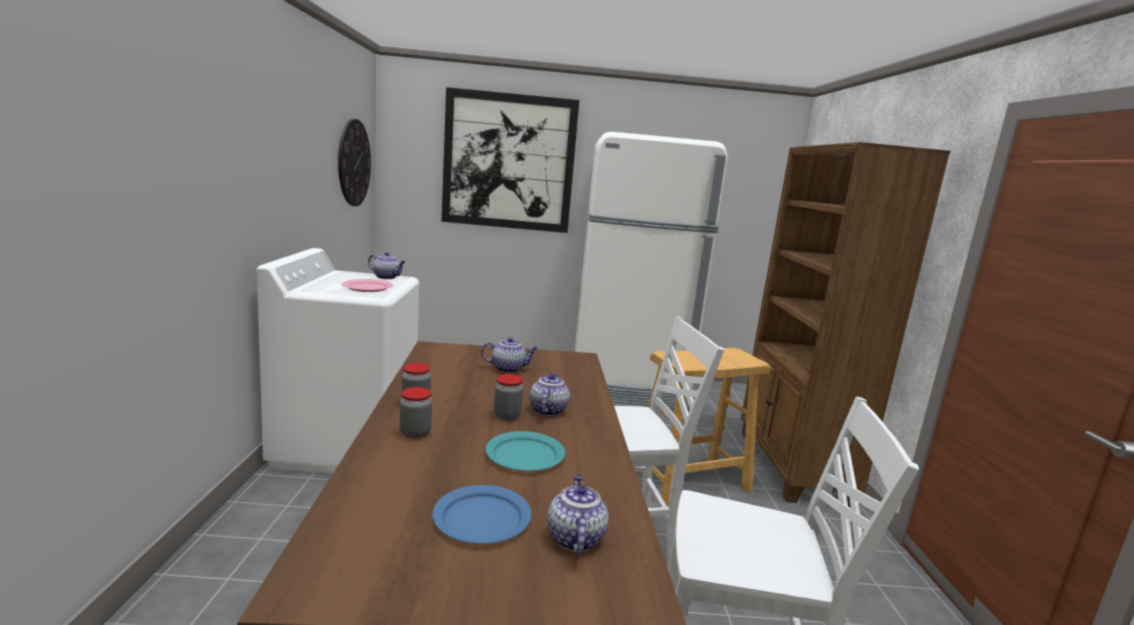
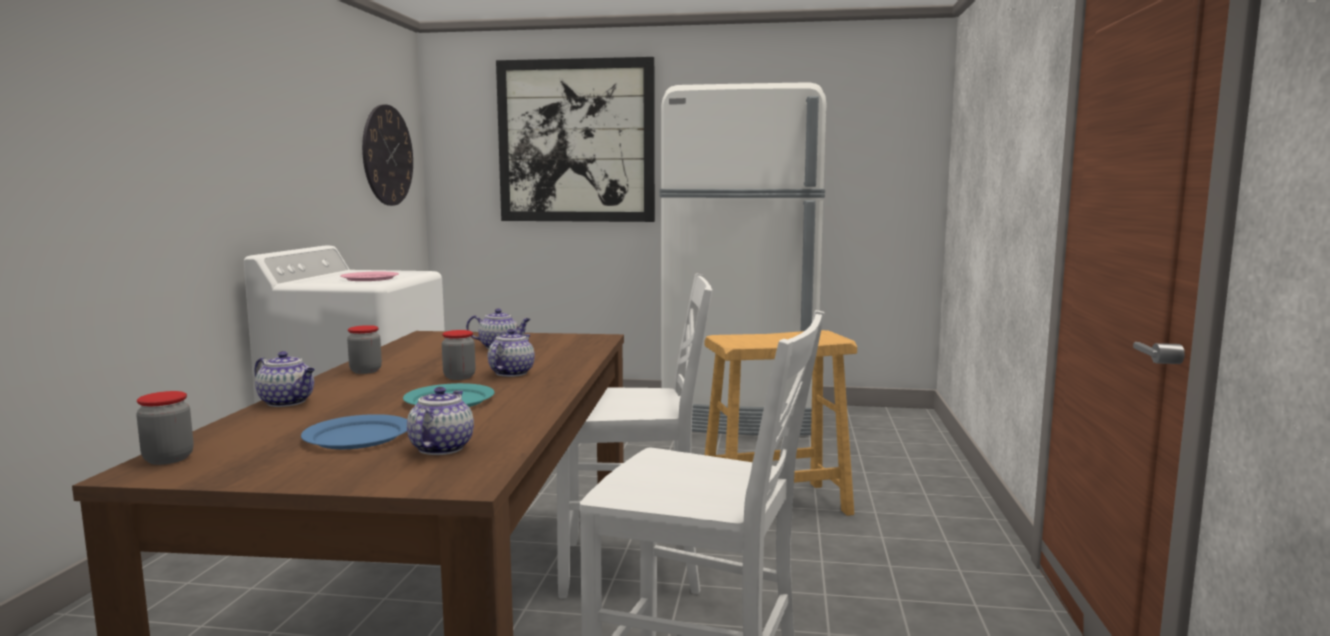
camera: 10 degrees right, 5 degrees down
teapot [368,252,405,279] -> teapot moved to [254,351,315,407]
jar [400,387,432,438] -> jar moved to [136,391,194,465]
brown bookcase [741,142,951,507] -> none

